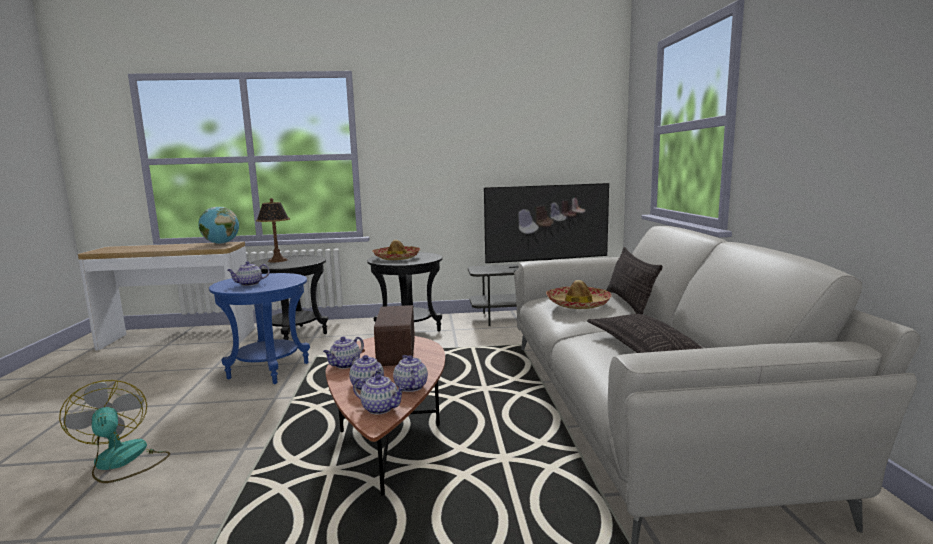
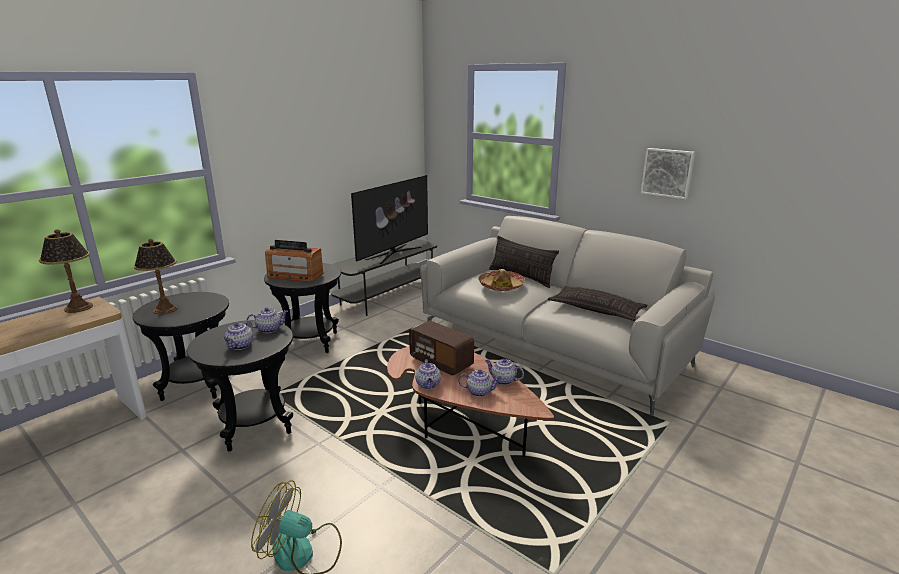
camera: 45 degrees left, 10 degrees up
globe [199,207,239,244] -> table lamp [39,229,93,313]
blue side table [209,273,310,384] -> black side table [187,320,293,452]
teapot [353,374,406,414] -> teapot moved to [246,308,288,333]
hat [372,240,420,260] -> radio [265,240,323,282]
none -> picture [641,148,695,199]

